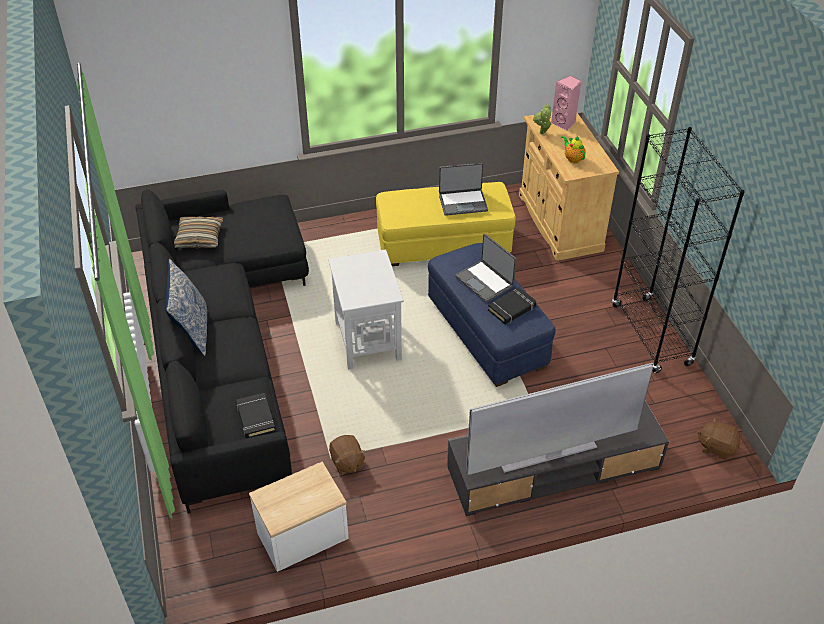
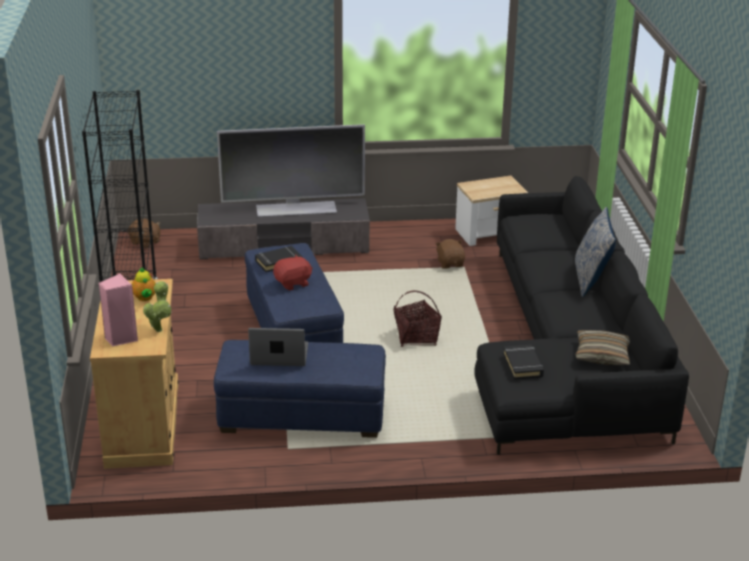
camera: 170 degrees left, 15 degrees down
black book [236,393,276,438] -> black book moved to [503,345,544,379]
white side table [328,249,404,370] -> basket [393,291,441,347]
yellow ottoman [376,182,516,266] -> blue ottoman [214,340,386,438]
laptop [455,234,517,302] -> red plush toy [273,255,313,290]

